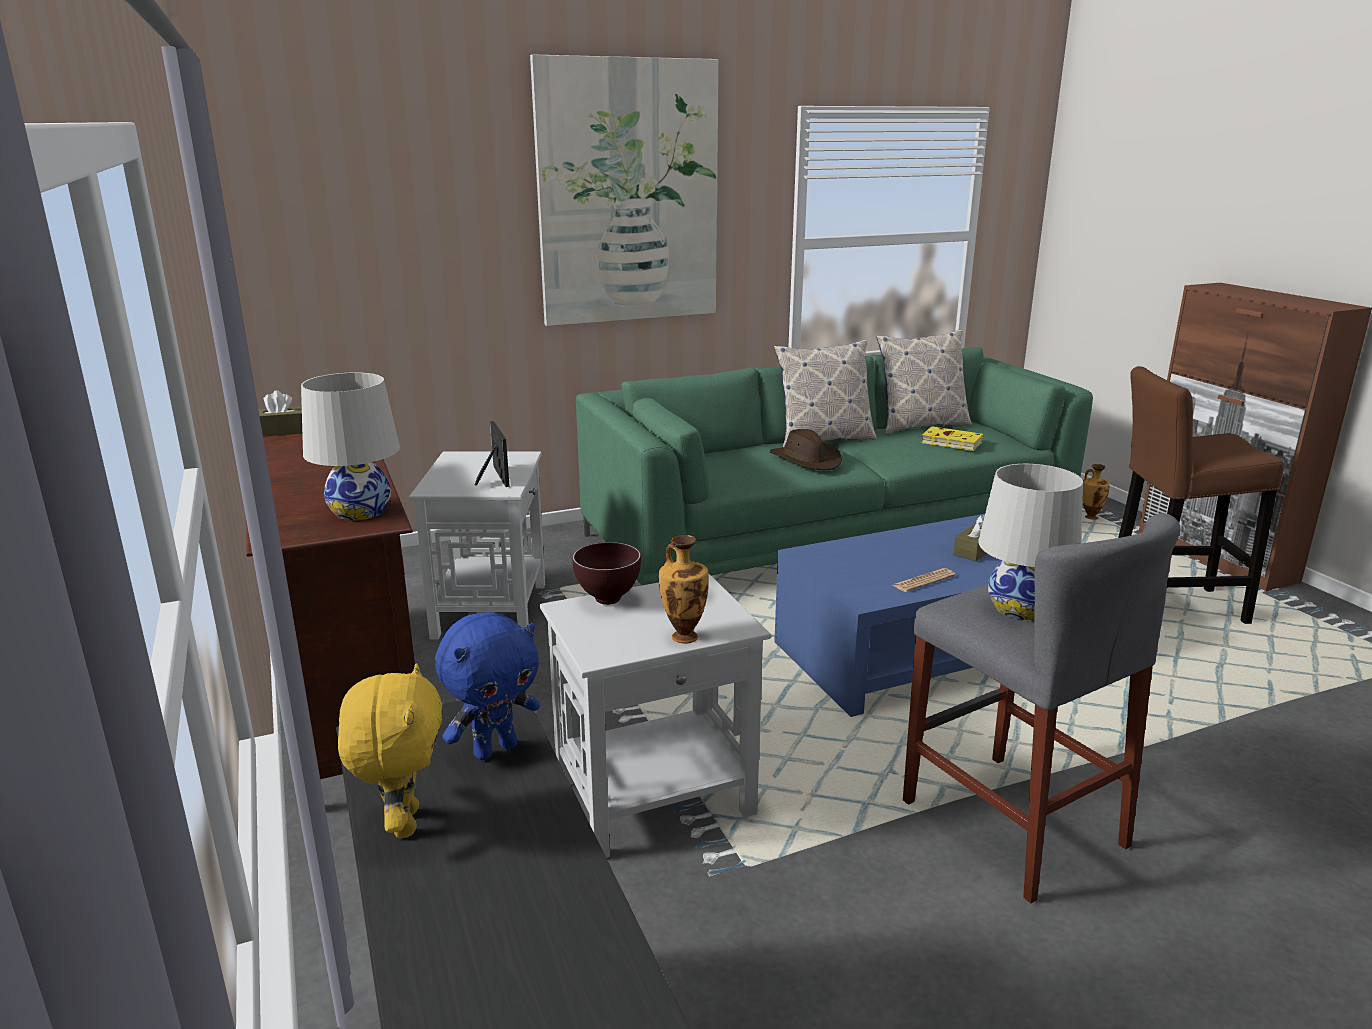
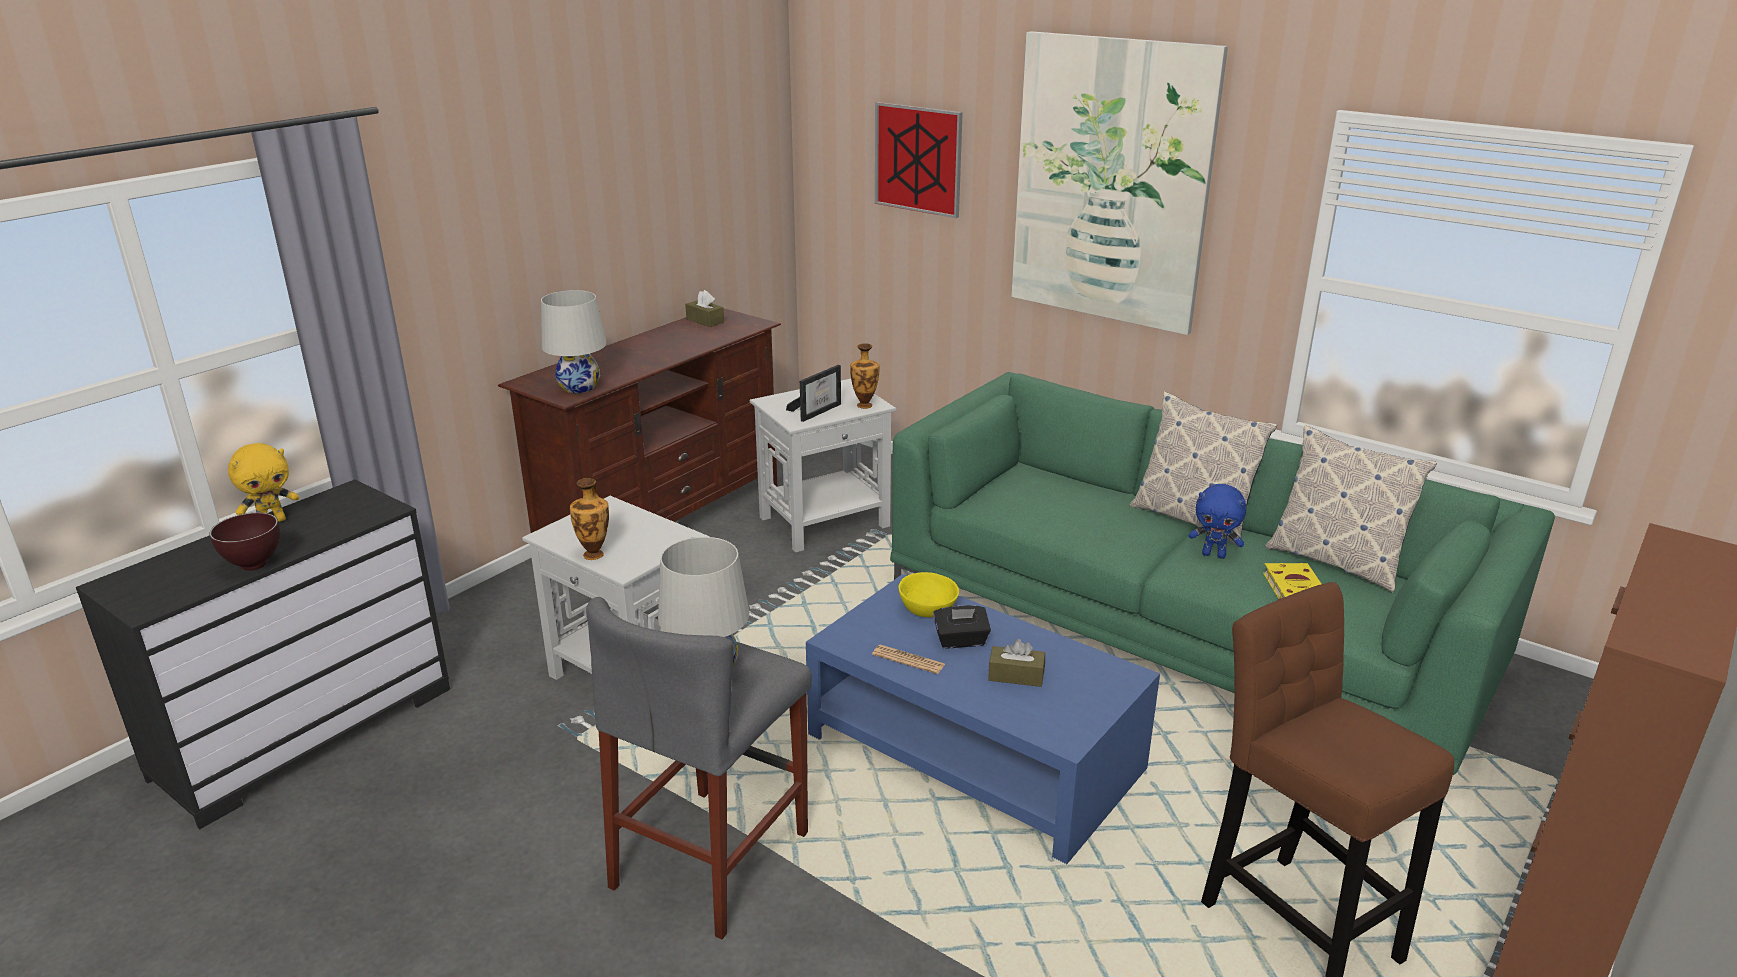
camera: 60 degrees right, 5 degrees up
blue plush toy [435,612,540,760] -> blue plush toy moved to [1189,484,1247,559]
brown bowl [572,542,641,605] -> brown bowl moved to [209,513,280,571]
brown hat [770,429,842,470] -> none
vase [1082,464,1110,520] -> vase moved to [850,343,879,409]
none -> picture [875,102,963,218]
none -> yellow bowl [898,572,959,617]
none -> black tissue box [933,605,991,648]

